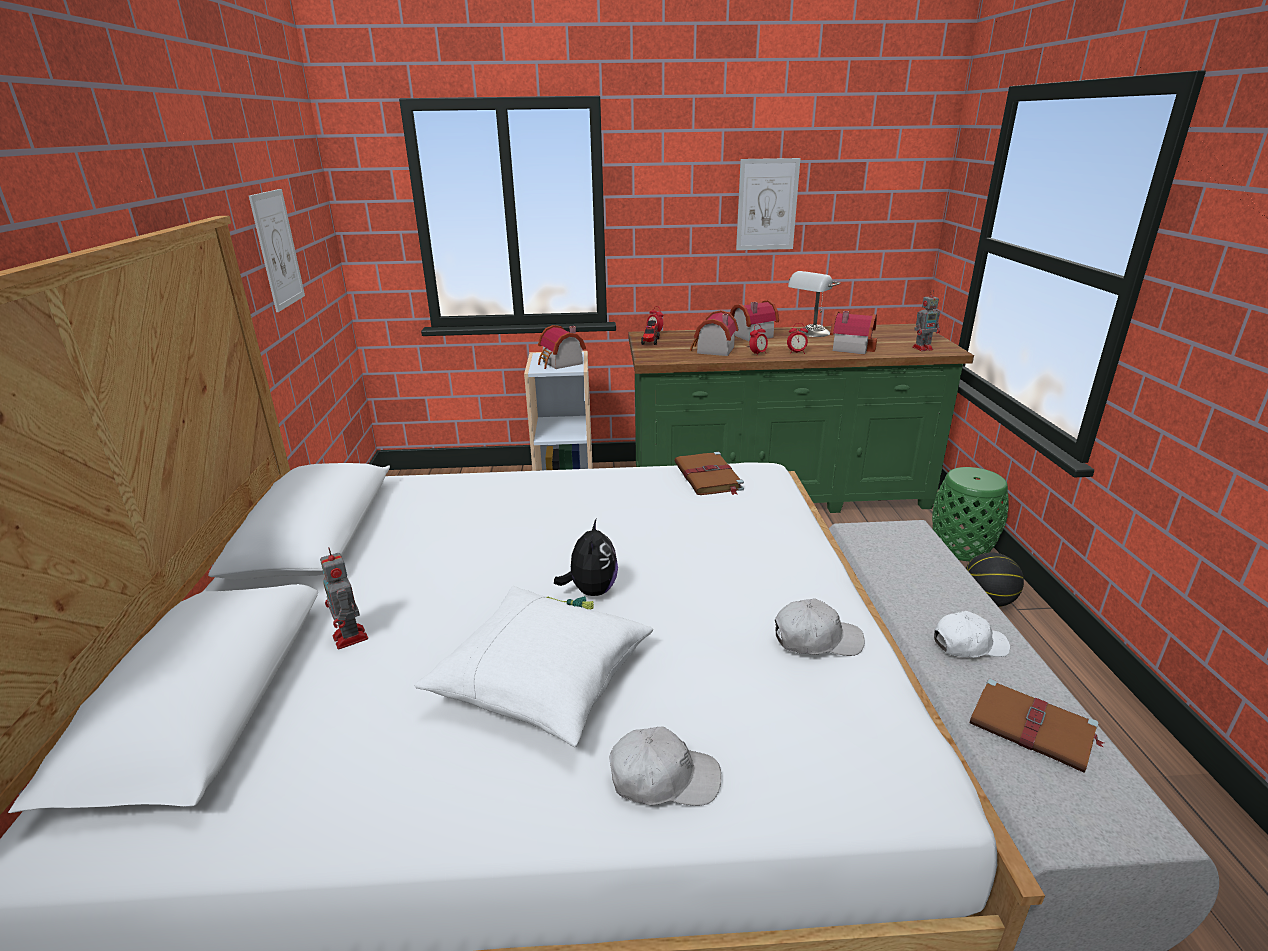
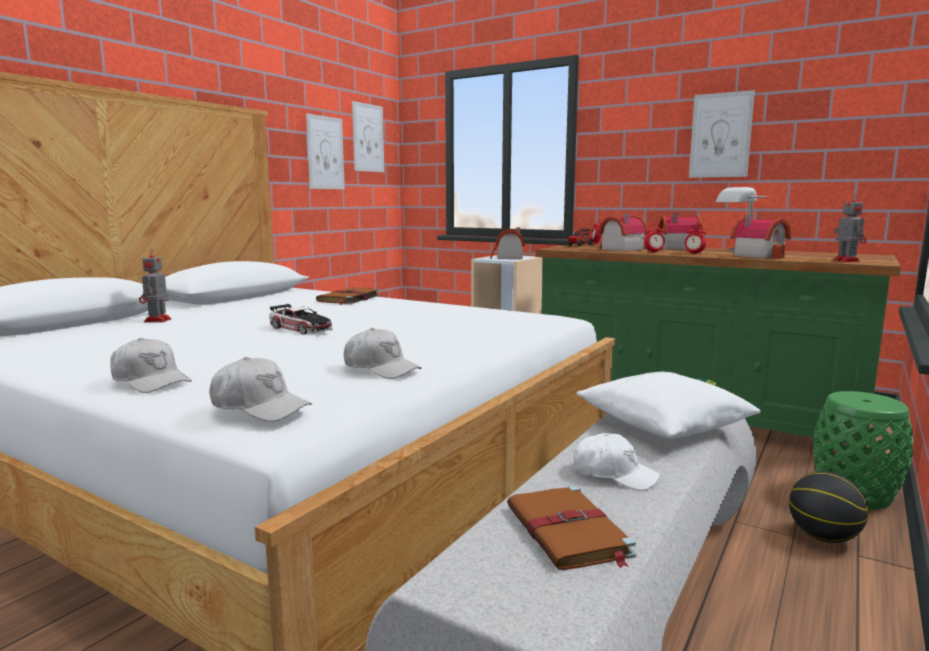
camera: 35 degrees right, 15 degrees down
white pillow [414,586,653,747] -> white pillow moved to [576,372,761,439]
plush toy [554,519,618,596] -> toy car [269,304,333,334]
brown book [674,452,744,495] -> brown book moved to [316,287,380,305]
toy robot [912,291,940,351] -> toy robot turned 120 degrees counterclockwise [833,194,867,262]
none -> white cap [209,357,312,422]
none -> picture [352,101,384,172]

